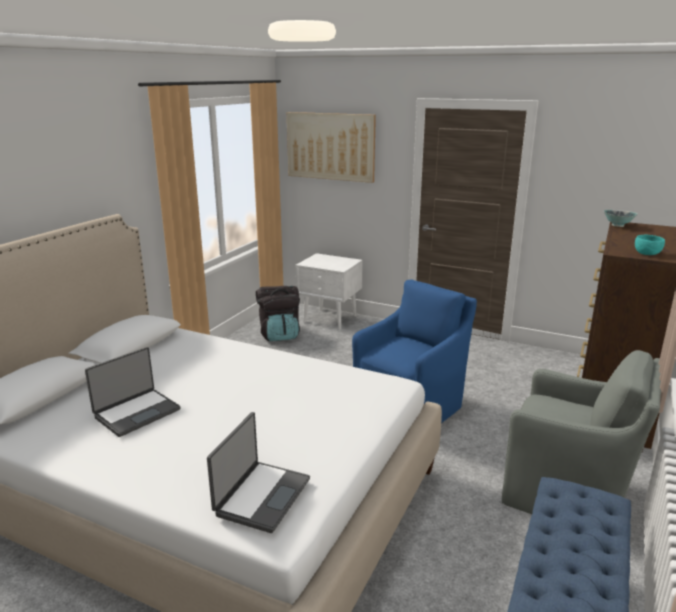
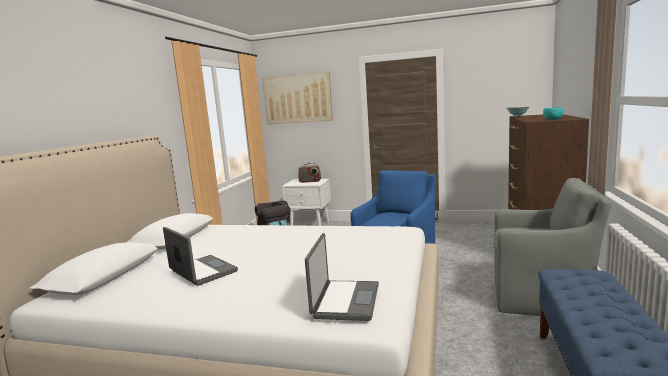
camera: 10 degrees left, 10 degrees down
laptop [85,347,181,437] -> laptop turned 75 degrees counterclockwise [163,227,238,286]
none -> radio [298,163,321,183]

